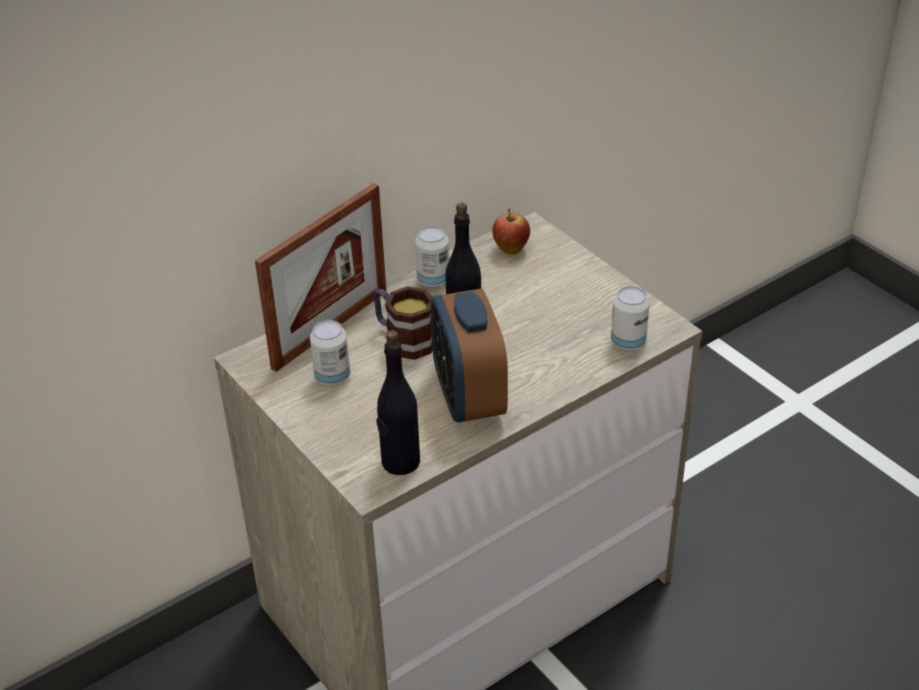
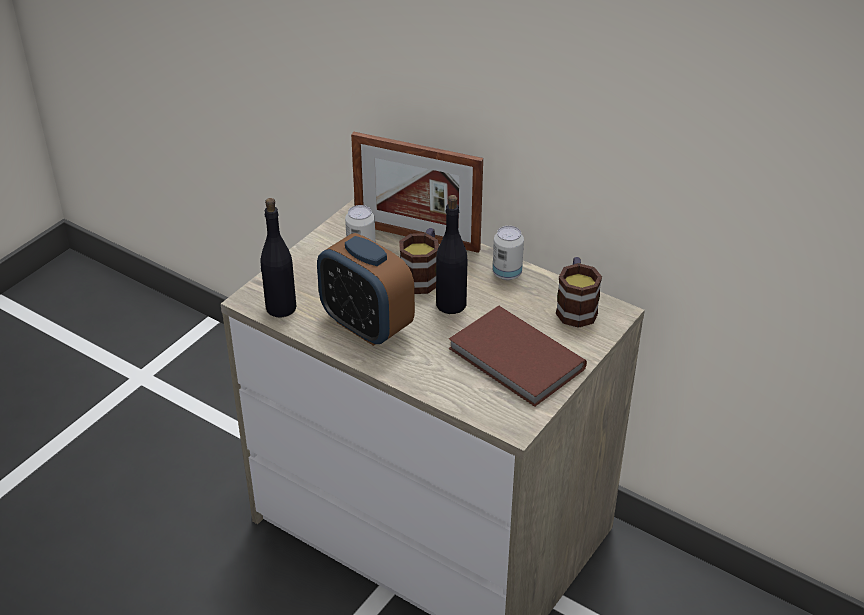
camera: 70 degrees right, 0 degrees up
alarm clock [430,288,508,423] -> alarm clock turned 105 degrees counterclockwise [317,233,415,346]
apple [492,209,530,255] -> mug [556,257,602,328]
can [611,286,650,351] -> none
none -> brown book [448,306,587,407]

